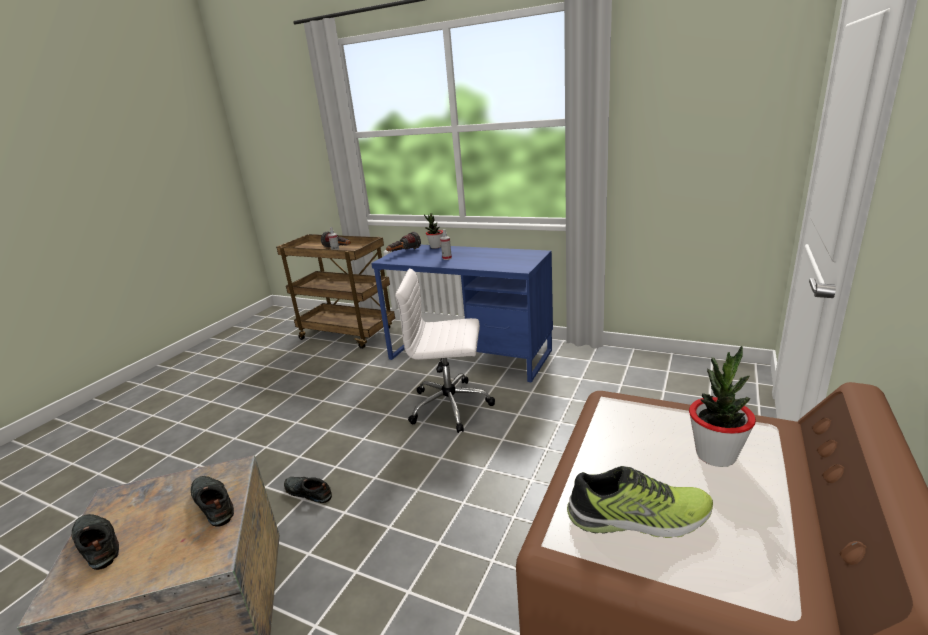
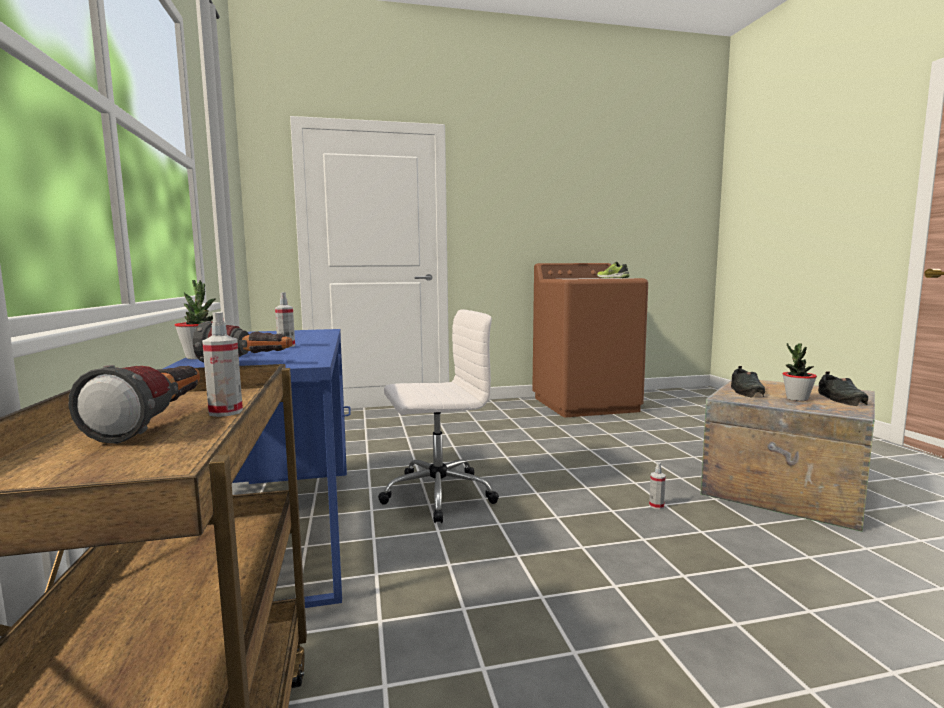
camera: 130 degrees left, 15 degrees down
black shoe [284,477,332,503] -> spray bottle [649,462,666,509]
white office chair [395,268,495,433] -> white office chair turned 75 degrees counterclockwise [378,309,499,523]
potted plant [689,346,756,467] -> potted plant moved to [782,343,817,401]

